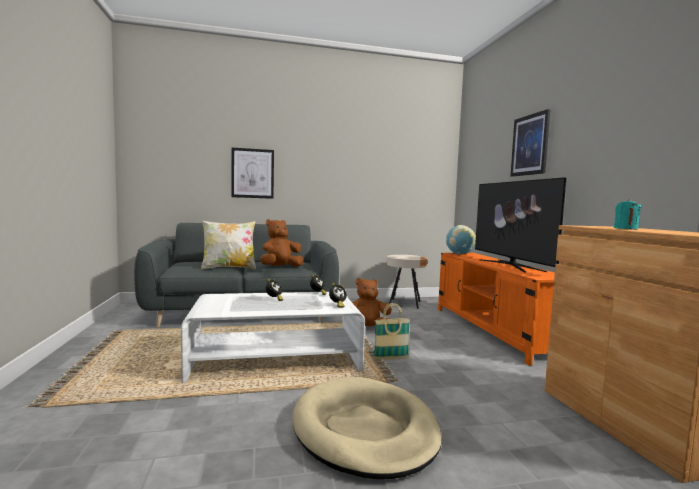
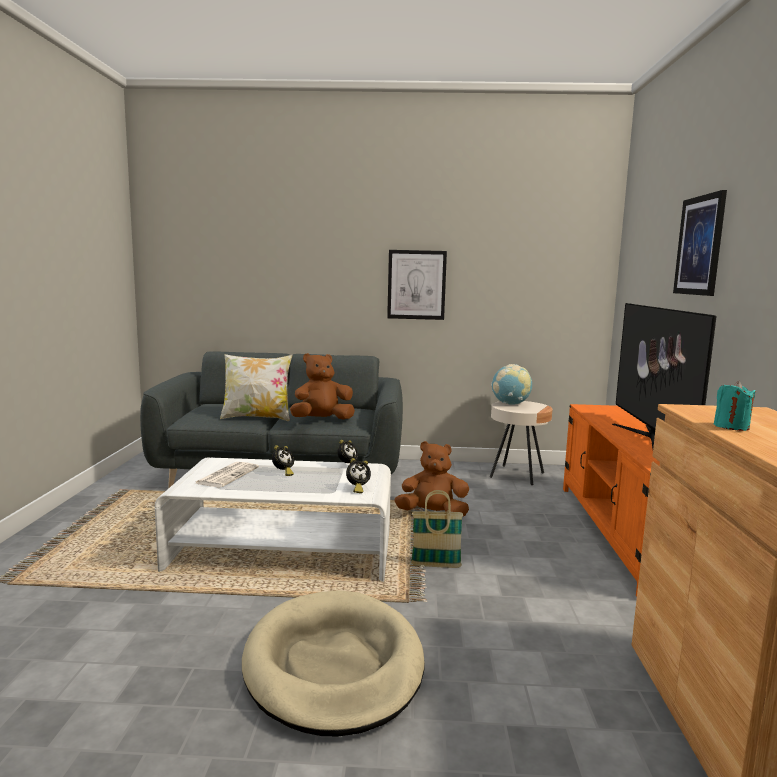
camera: 15 degrees right, 5 degrees up
picture [232,148,274,199] -> picture moved to [387,250,447,320]
globe [446,225,476,254] -> globe moved to [491,364,532,405]
none -> newspaper [194,462,259,487]

